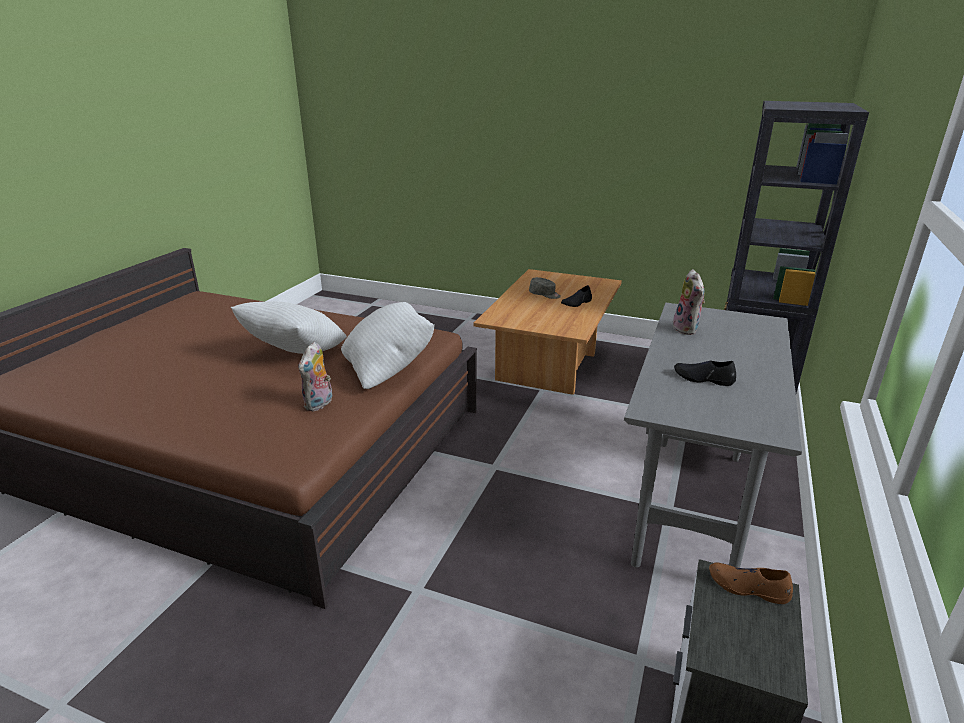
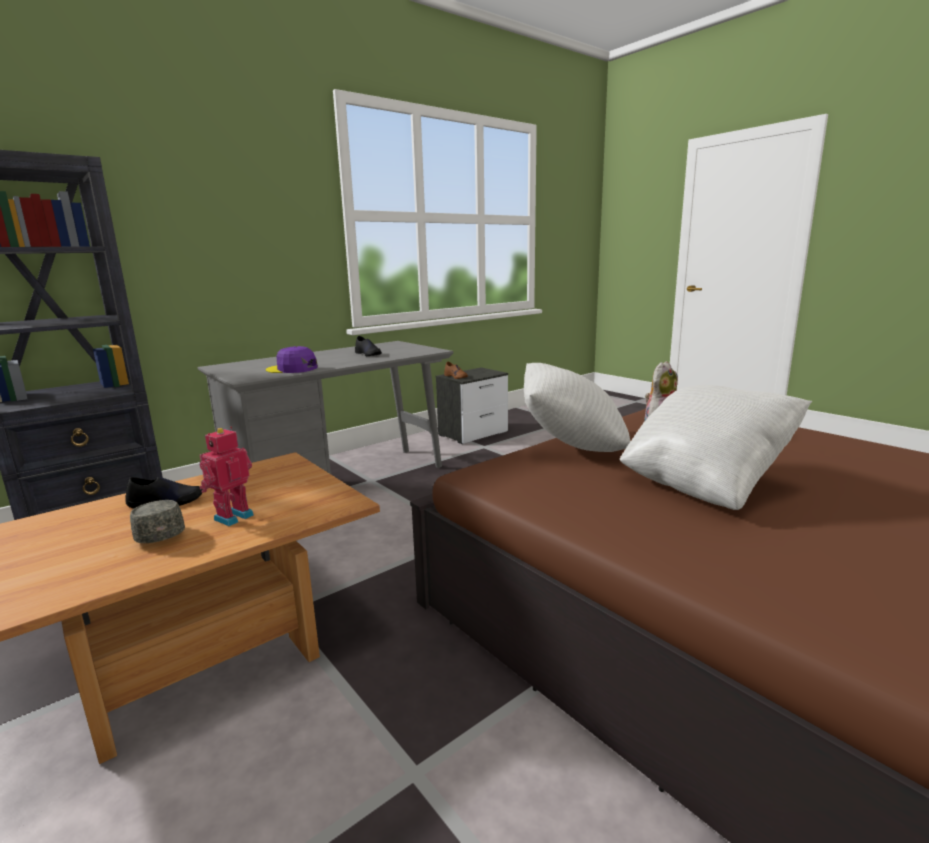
camera: 150 degrees left, 10 degrees down
plush toy [673,269,705,335] -> purple cap [266,346,318,373]
none -> toy robot [200,426,254,526]

